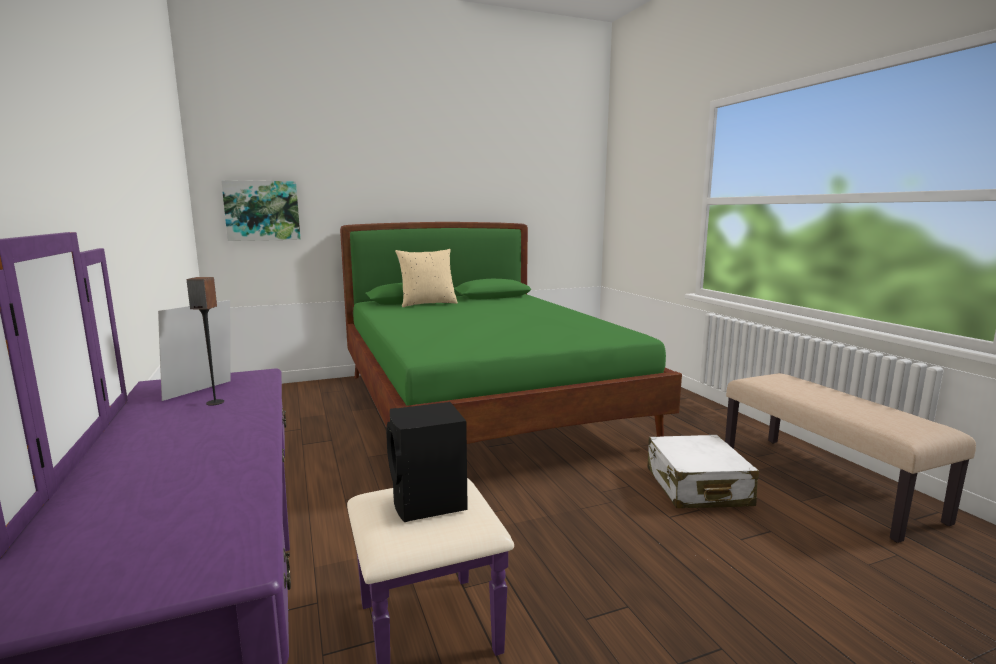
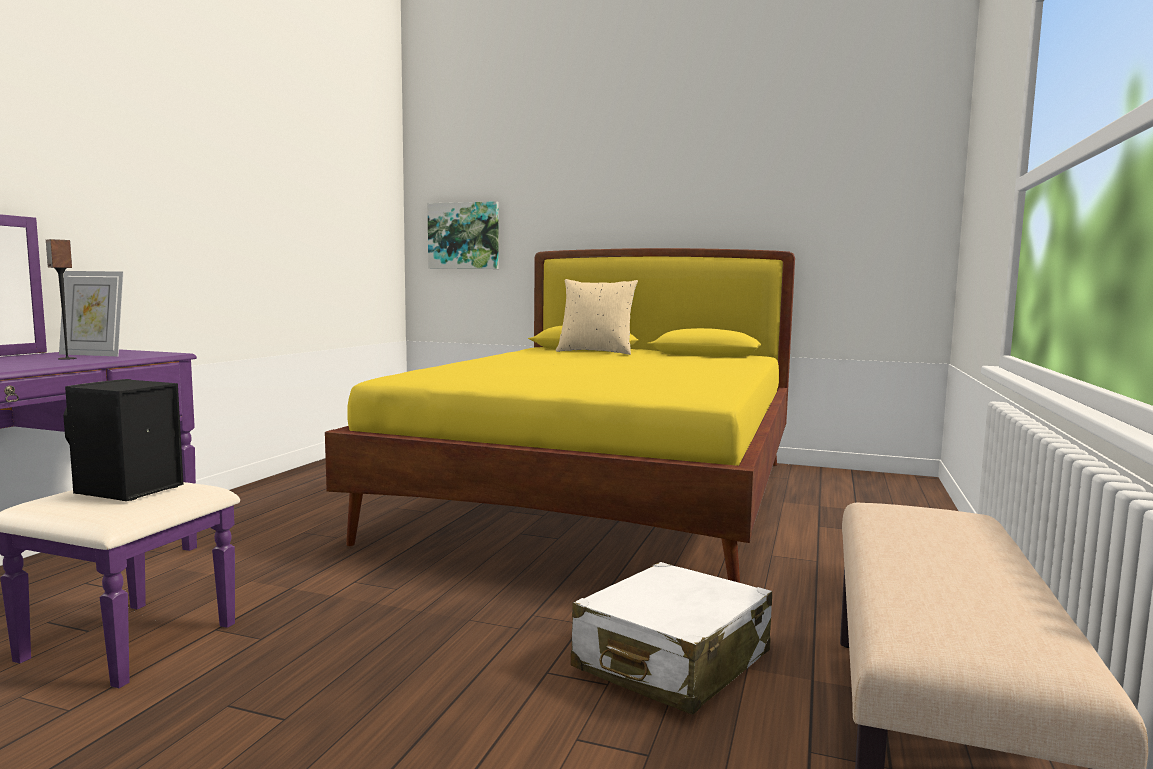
camera: 40 degrees right, 5 degrees down
picture frame [158,300,230,401] -> picture frame turned 150 degrees counterclockwise [59,271,124,356]
green bed [340,222,682,444] -> yellow bed [325,248,795,583]

